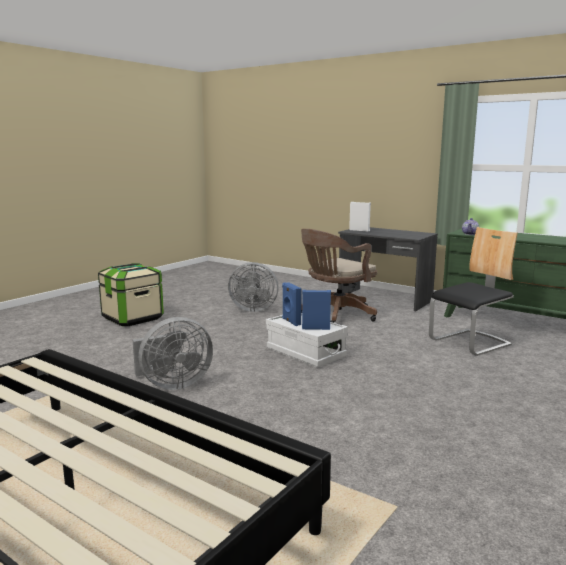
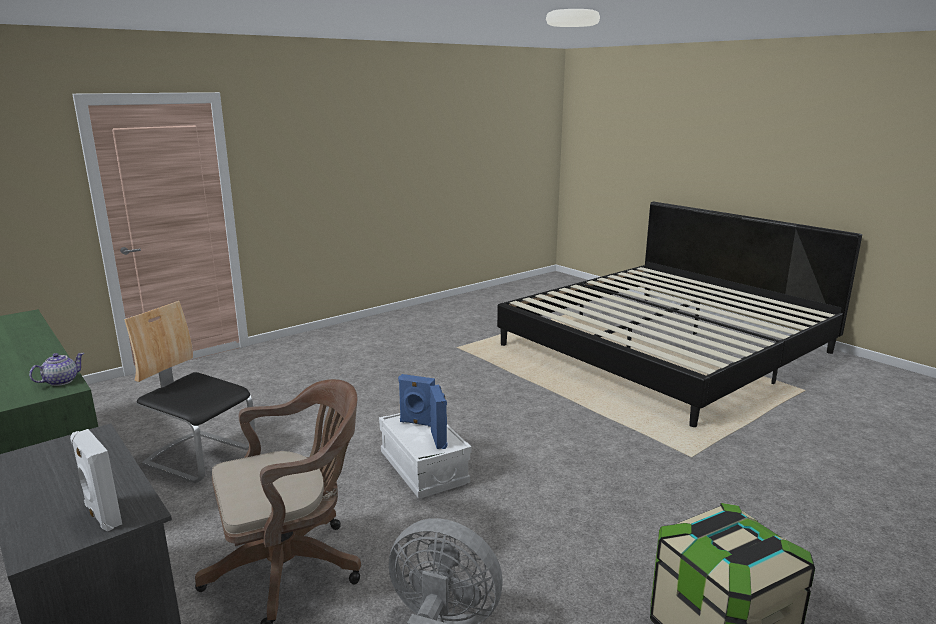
camera: 165 degrees left, 5 degrees up
grey fan [133,317,213,390] -> none
chair [429,227,518,356] -> chair turned 45 degrees clockwise [124,301,256,483]

